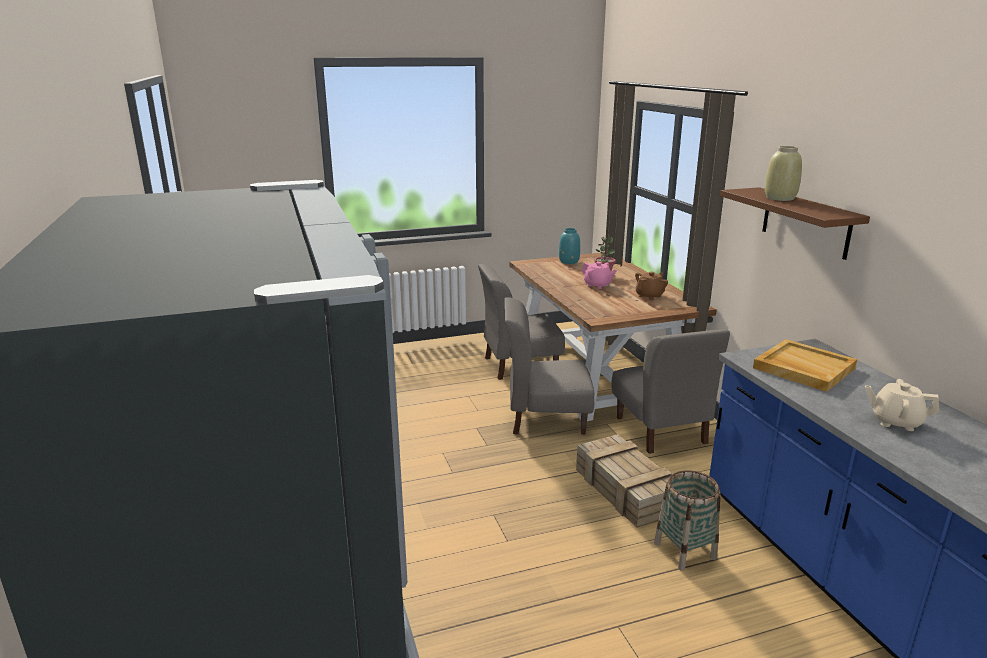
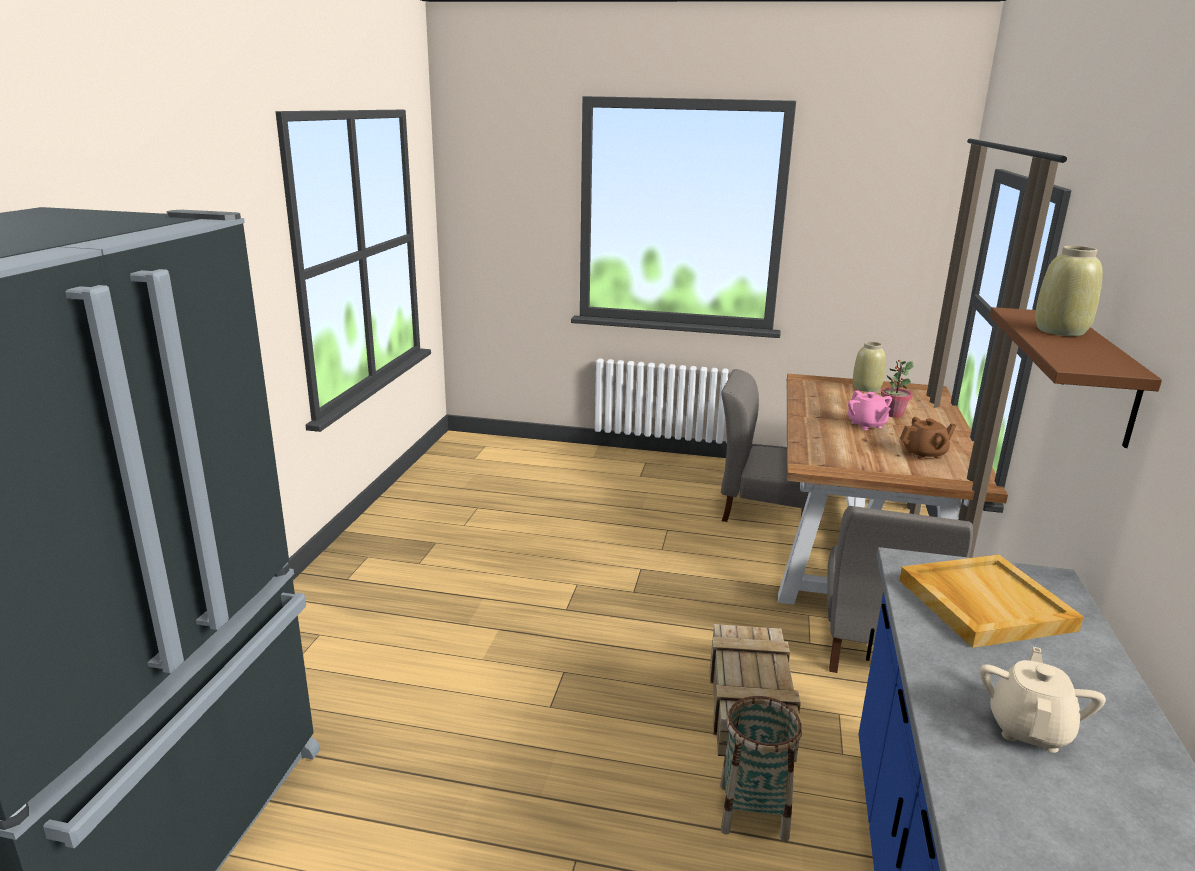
camera: 30 degrees right, 0 degrees up
grey chair [504,297,594,435] -> none
turquoise vase [559,228,580,264] -> beige vase [853,341,886,392]
beige teapot [865,379,940,431] -> beige teapot turned 60 degrees clockwise [980,647,1106,753]

